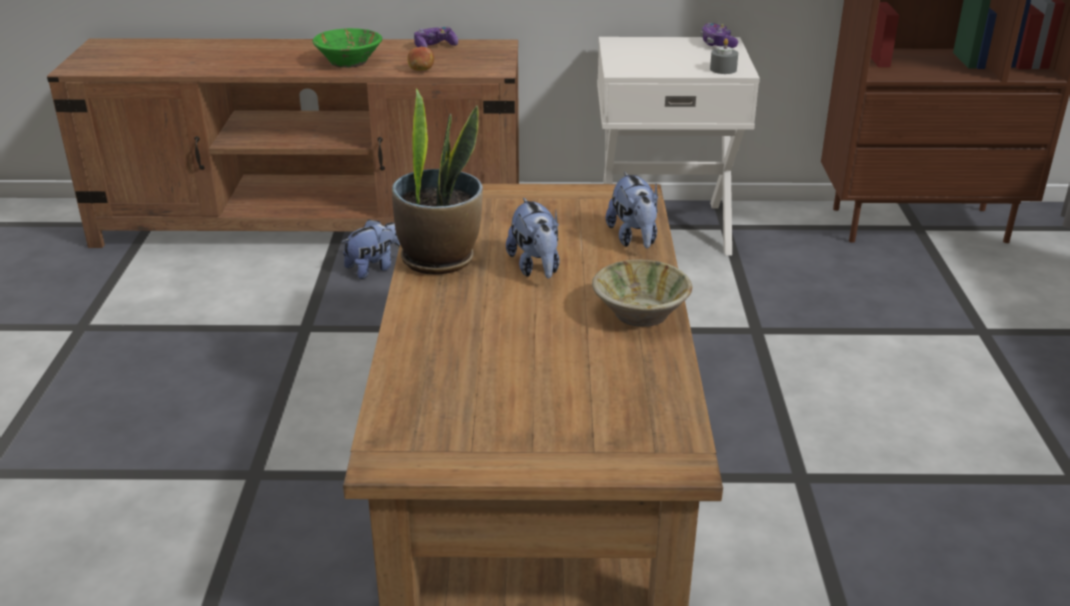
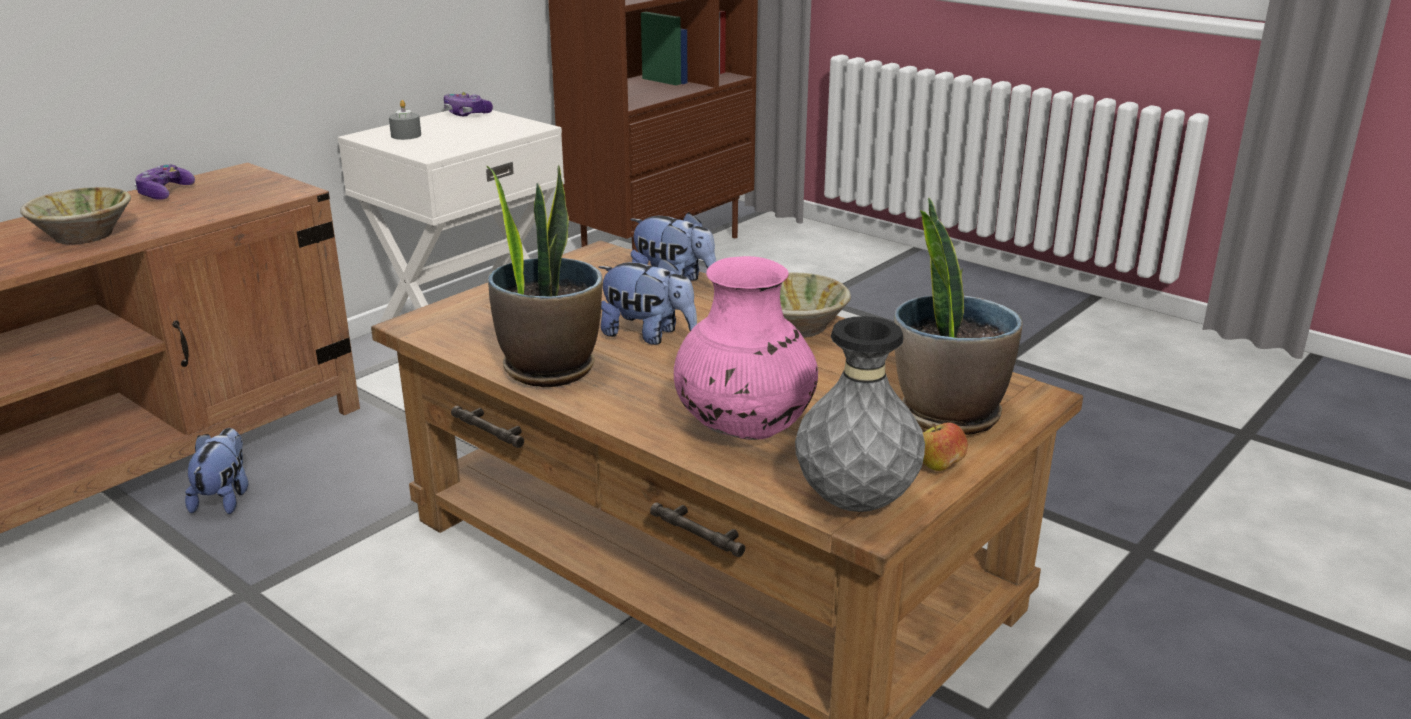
camera: 50 degrees left, 5 degrees down
green bowl [313,28,382,68] -> beige bowl [20,187,131,245]
apple [408,46,434,71] -> apple moved to [923,423,968,471]
grey candle [710,38,738,74] -> grey candle moved to [389,100,421,140]
none -> pink vase [674,256,818,440]
none -> grey vase [795,316,925,512]
none -> potted plant [894,197,1023,435]

